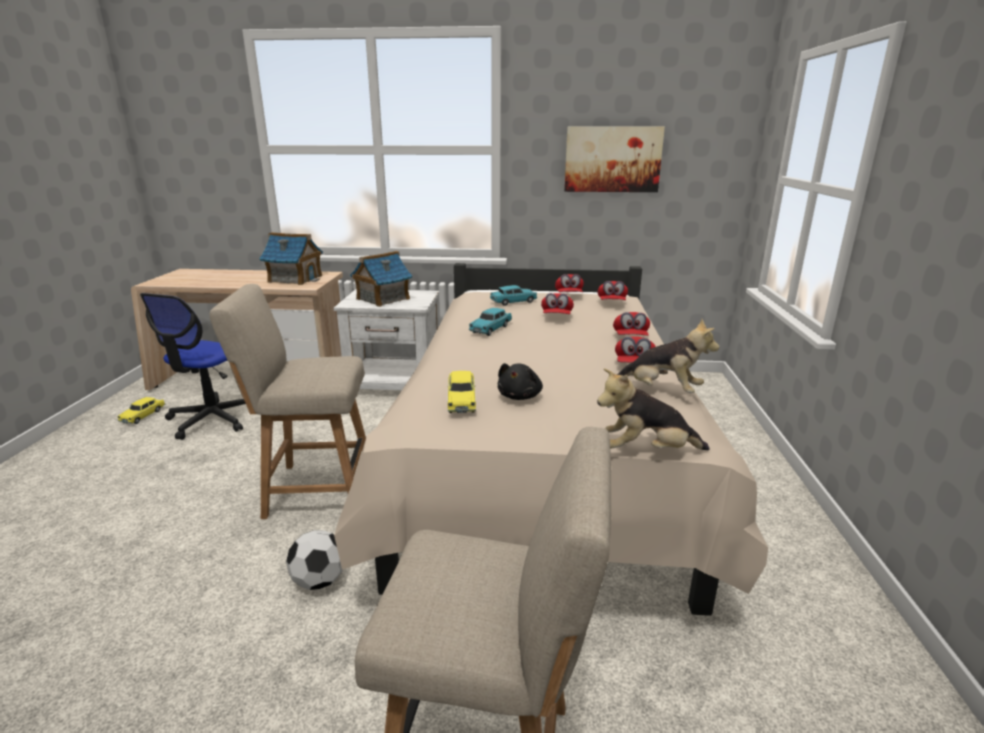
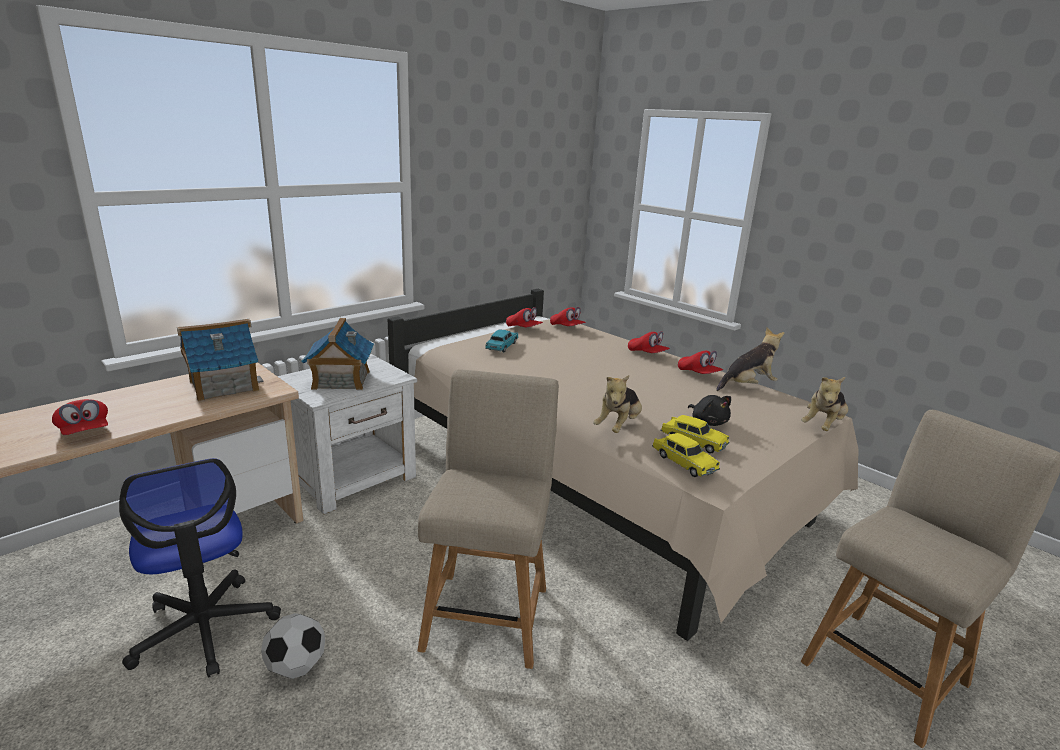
camera: 50 degrees left, 0 degrees up
yellow toy car [118,397,165,424] -> yellow toy car moved to [652,433,720,477]
beige chair [209,284,366,519] -> beige chair turned 150 degrees clockwise [417,370,559,669]
football [286,530,344,590] -> football moved to [261,613,325,679]
turquoise toy car [469,308,512,336] -> none
red cap [541,293,574,314] -> red cap moved to [52,399,108,435]
picture [564,126,665,192] -> none
none -> plush toy [593,375,642,433]

